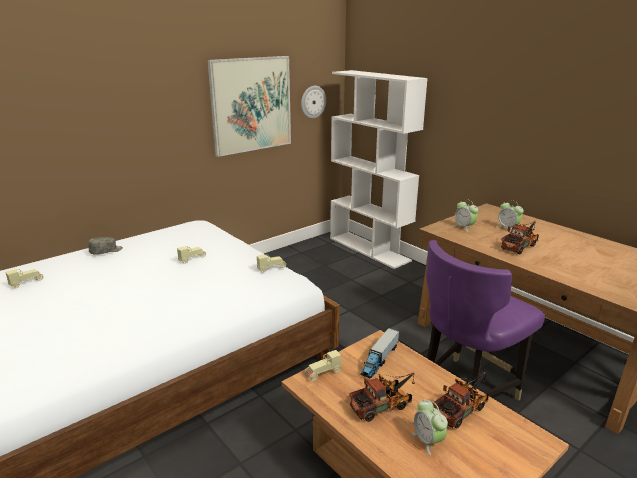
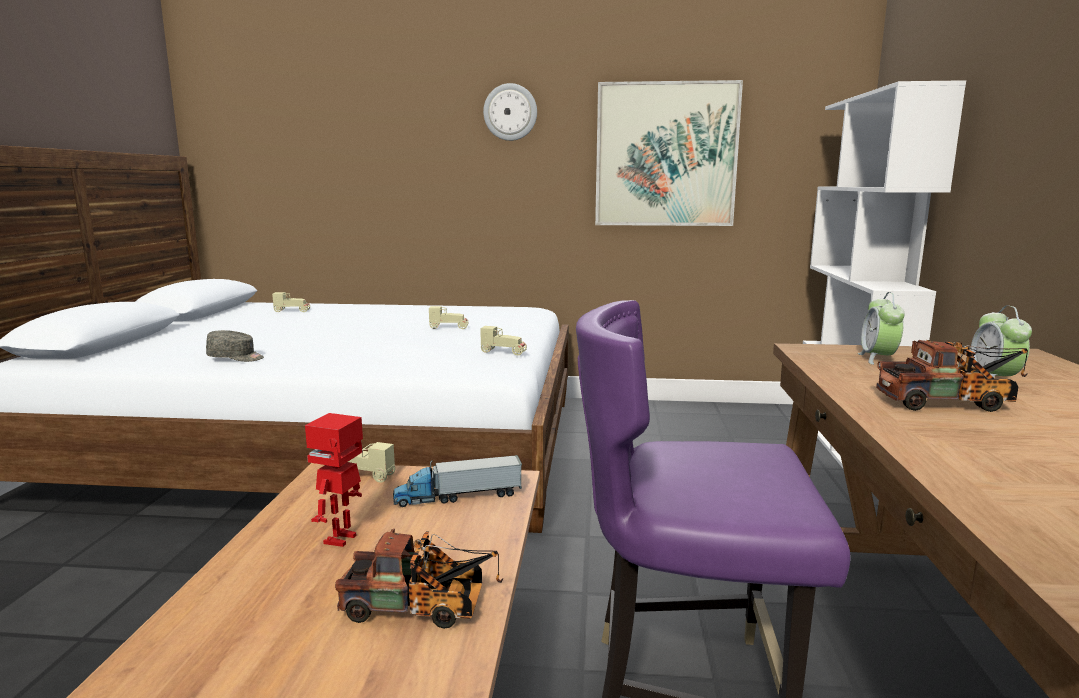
camera: 45 degrees right, 10 degrees down
grey cap [88,237,123,255] -> grey cap moved to [206,330,264,362]
wall clock [301,86,326,119] -> wall clock moved to [483,83,537,141]
toy truck [349,373,415,422] -> toy robot [305,413,363,547]
alarm clock [412,399,448,456] -> none

